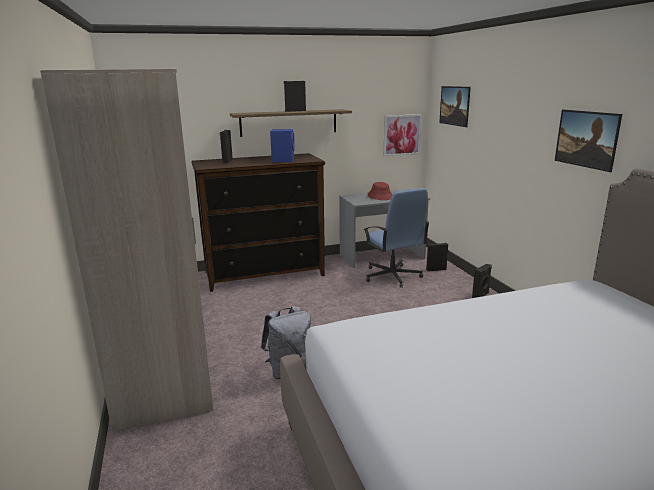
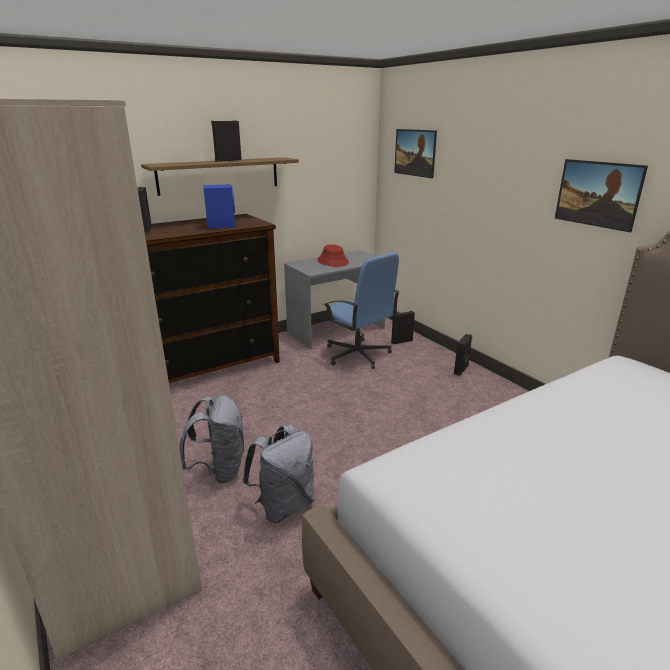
camera: 15 degrees left, 5 degrees up
picture [384,114,422,156] -> none
none -> grey backpack [180,395,244,484]

